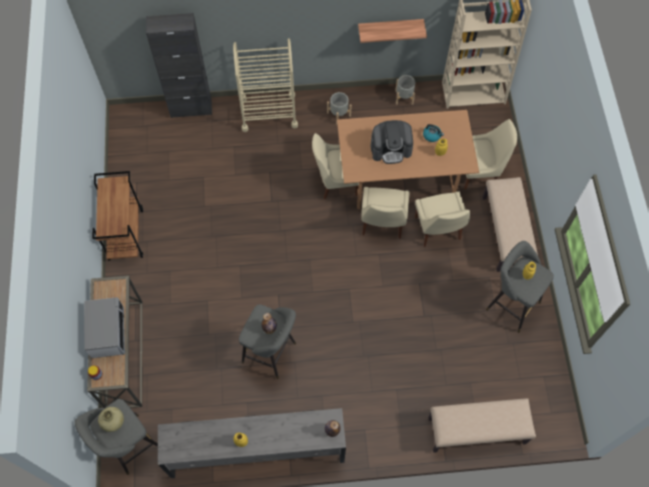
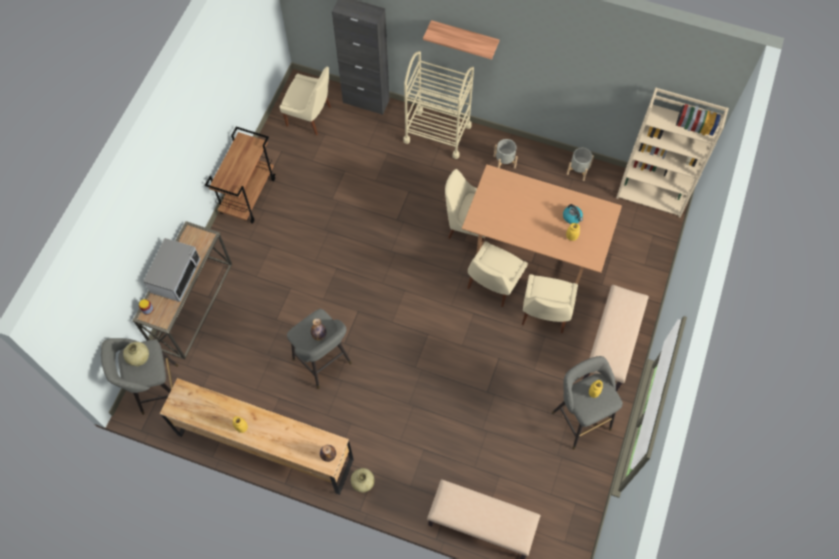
camera: 25 degrees right, 0 degrees up
grey dresser [158,408,346,478] -> brown dresser [160,378,354,495]
shelf [358,19,427,43] -> shelf moved to [423,20,499,60]
coffee machine [371,120,413,164] -> none
beige chair [464,119,517,190] -> beige chair moved to [280,66,331,135]
none -> beige vase [351,468,375,493]

